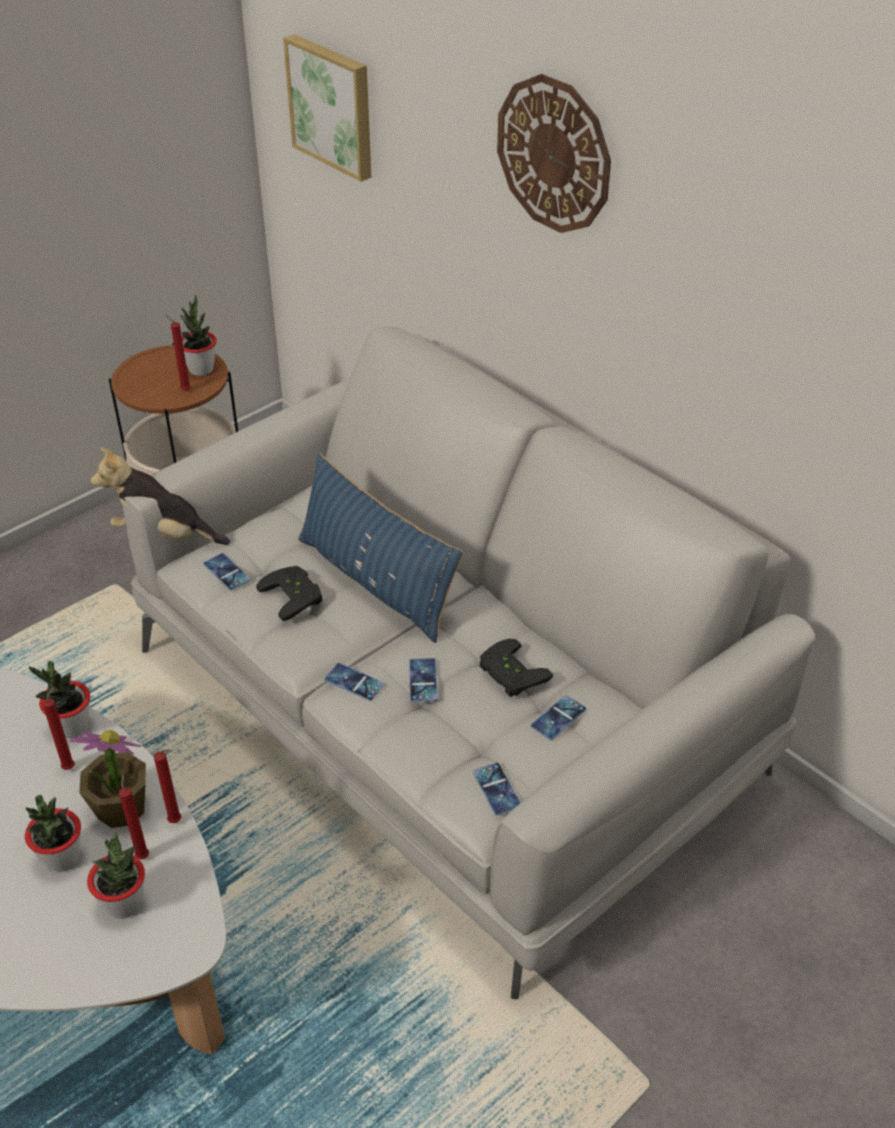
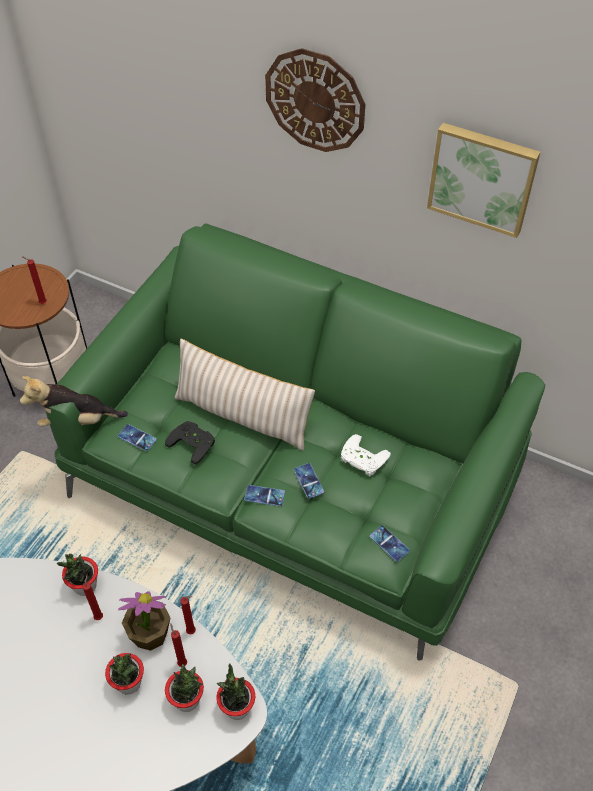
camera: 20 degrees left, 10 degrees up
grey sofa [123,327,815,1000] -> green sofa [46,223,545,661]
potted plant [180,295,217,376] -> potted plant moved to [216,663,255,720]
picture [283,34,371,182] -> picture moved to [427,123,541,238]
blue pillow [298,453,463,643] -> beige pillow [174,339,315,451]
black game controller [480,639,553,697] -> white game controller [341,434,391,476]
phone [531,695,586,740] -> none

